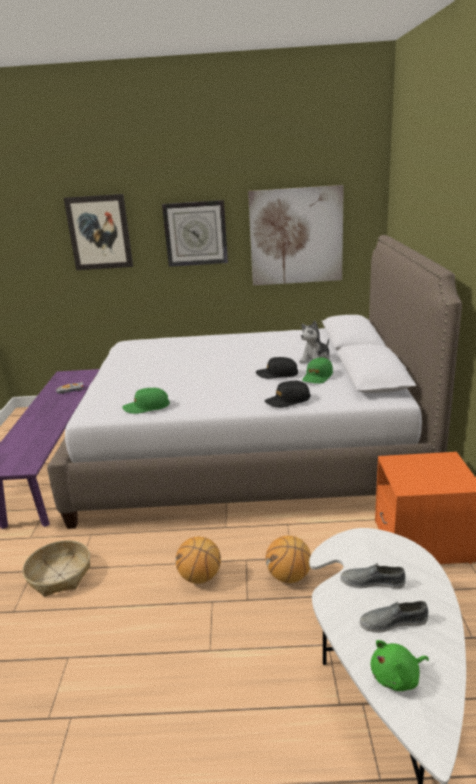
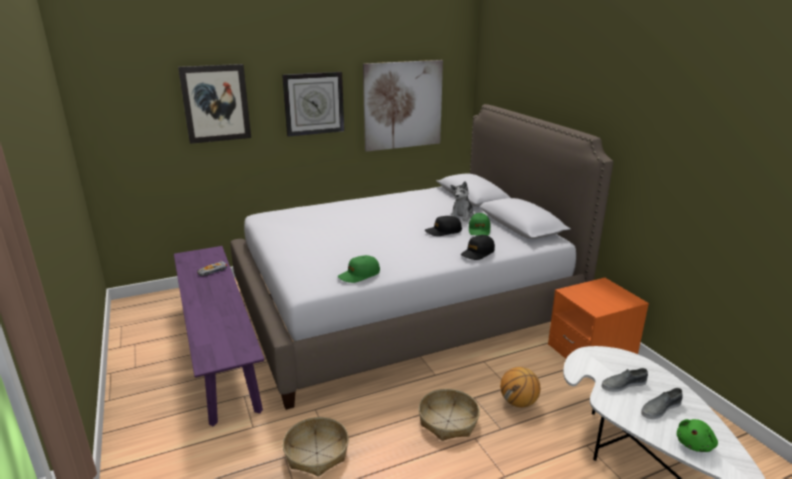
camera: 25 degrees left, 0 degrees up
basketball [176,537,221,584] -> basket [419,389,480,441]

